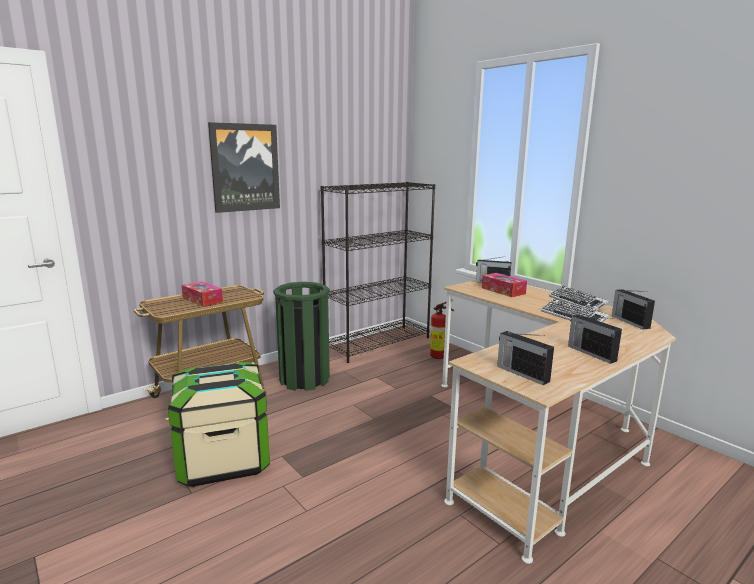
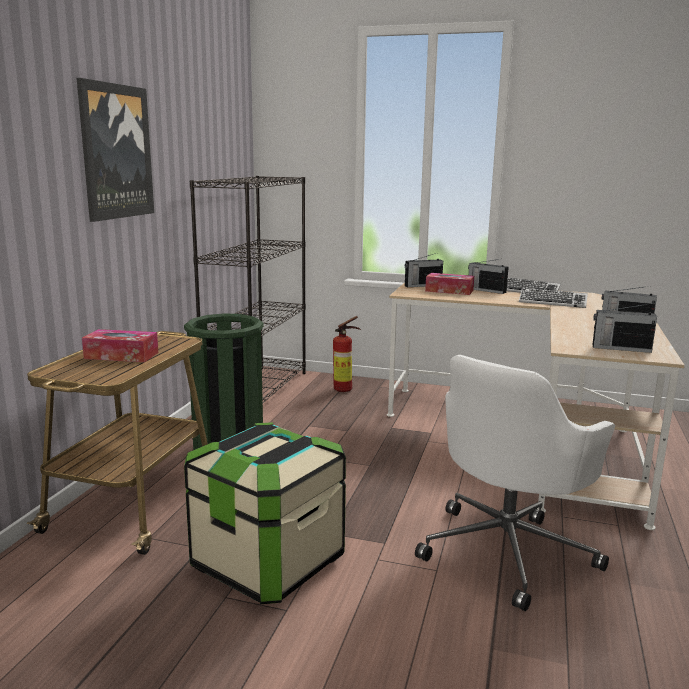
camera: 35 degrees left, 0 degrees up
radio [612,289,655,329] -> radio moved to [468,259,509,294]
none -> white office chair [415,355,615,611]

